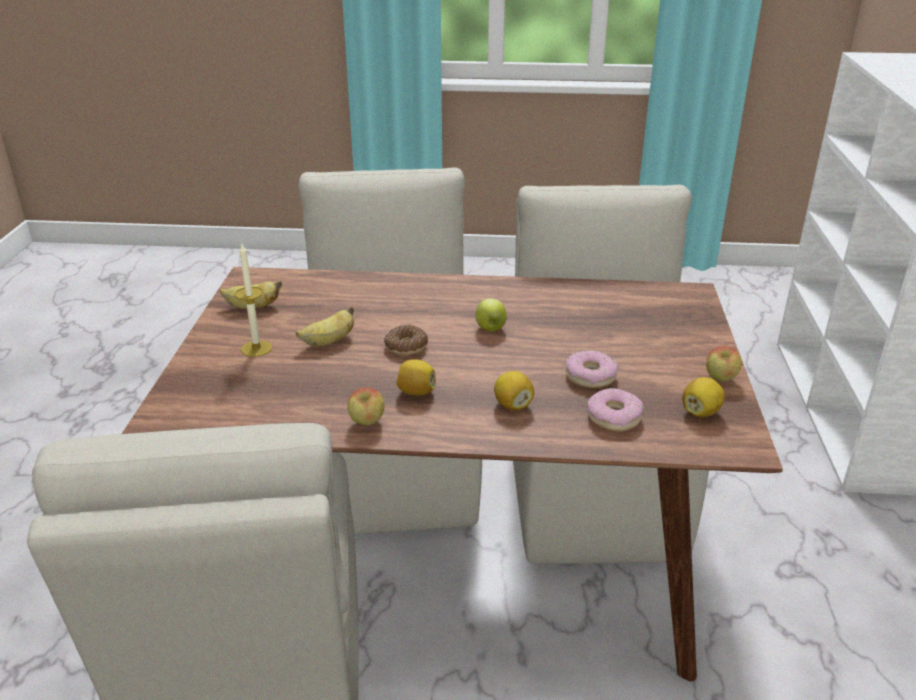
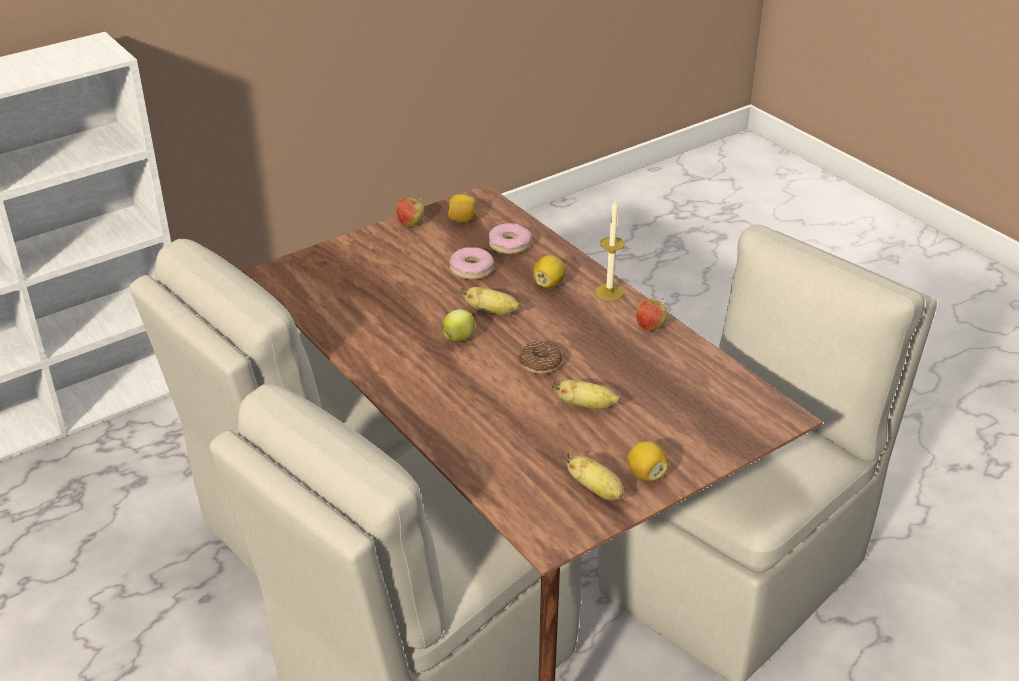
camera: 130 degrees left, 5 degrees up
candle [235,244,273,357] -> candle moved to [596,201,625,301]
lemon [396,359,436,395] -> lemon moved to [628,441,669,481]
none -> banana [460,287,520,315]

